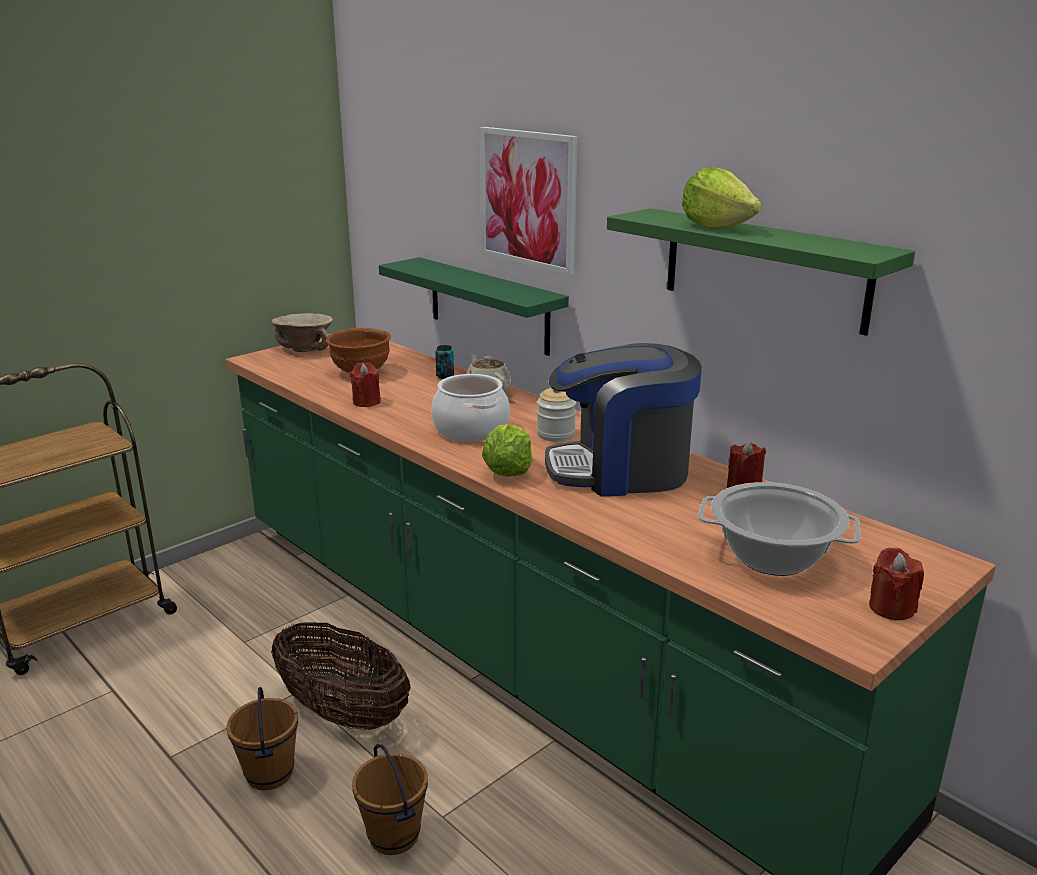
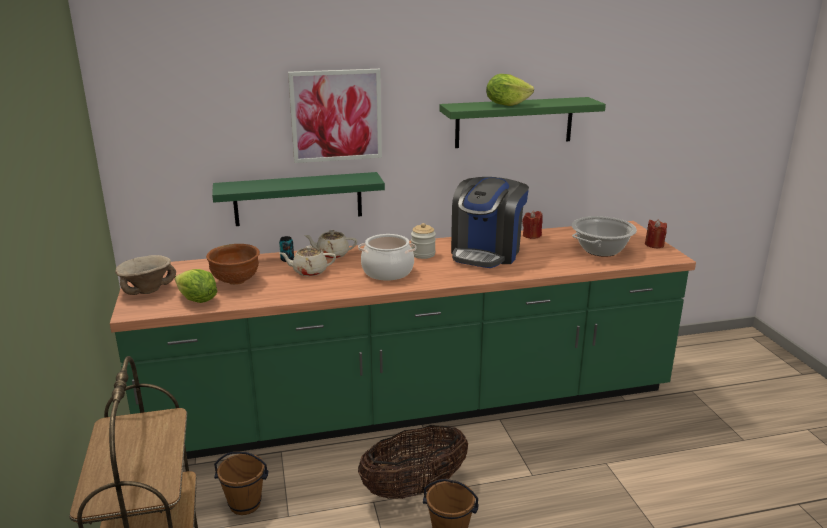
camera: 60 degrees left, 0 degrees up
red candle [350,362,381,407] -> none
brown bucket [352,744,428,855] -> brown bucket moved to [214,452,269,515]
lettuce [482,424,533,477] -> lettuce moved to [175,269,217,303]
none -> beige teapot [280,246,336,276]

